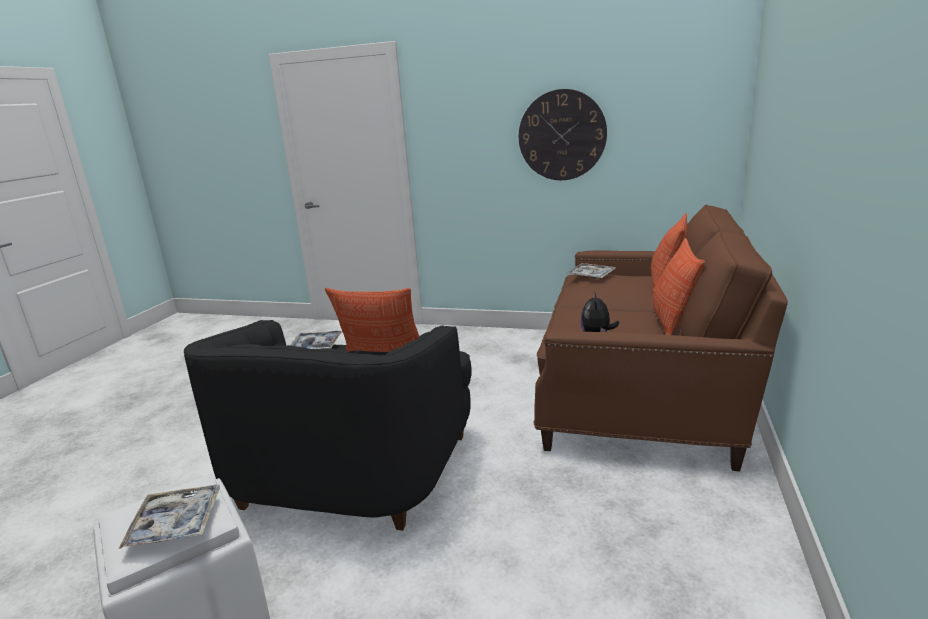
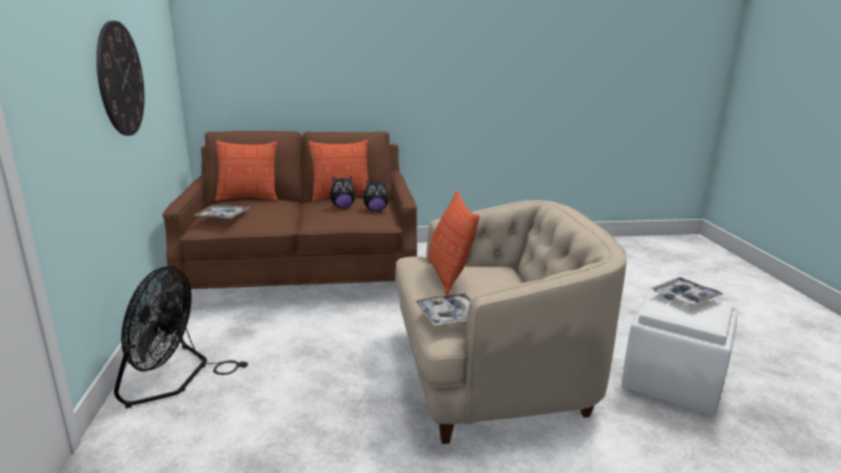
camera: 115 degrees left, 0 degrees up
black armchair [184,320,472,531] -> beige armchair [395,200,627,444]
none -> black fan [114,266,248,409]
none -> plush toy [330,176,357,208]

